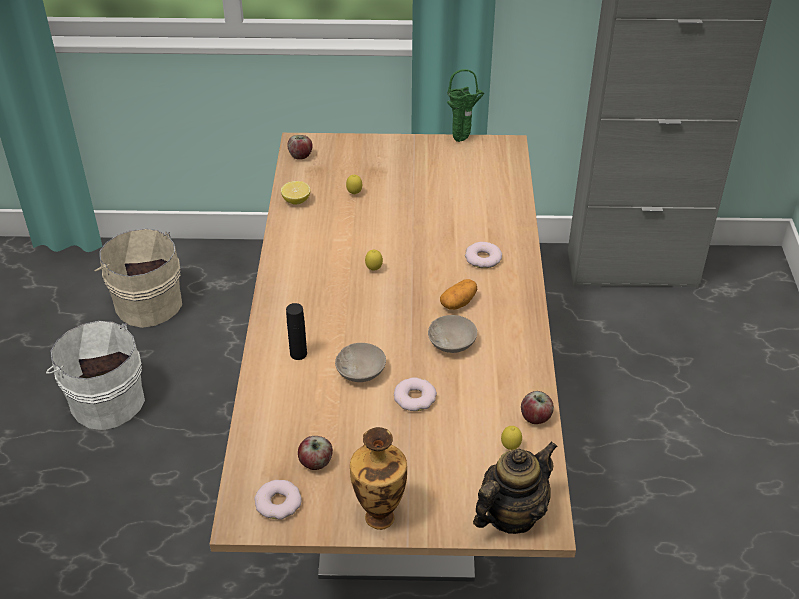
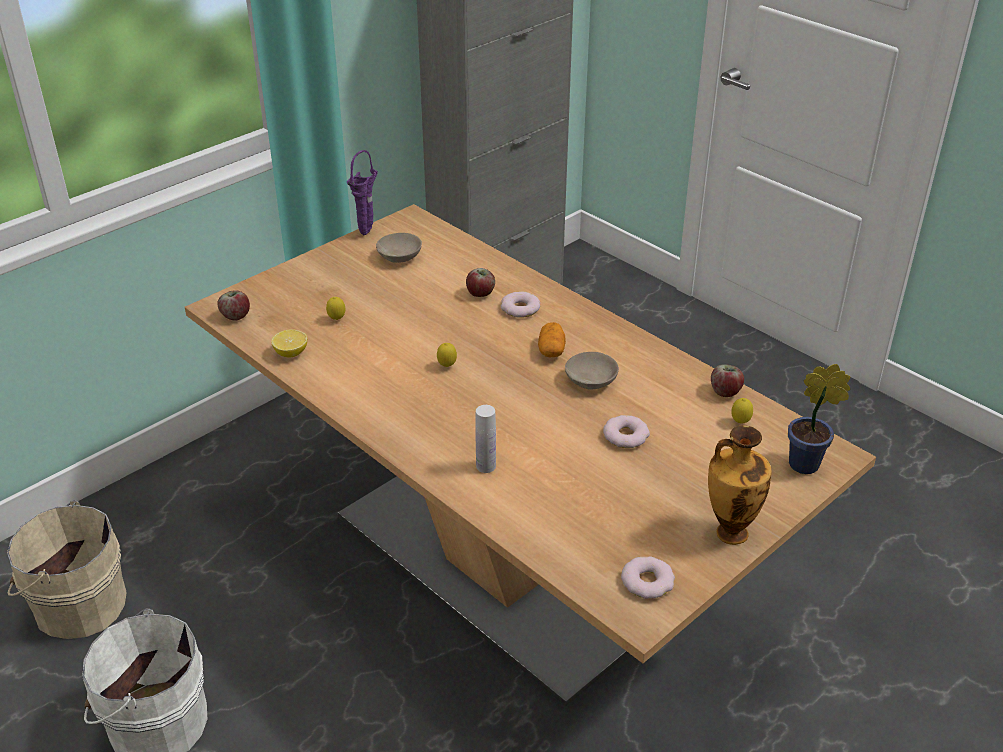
camera: 45 degrees left, 5 degrees down
black bottle [286,303,307,360] -> white bottle [475,405,496,473]
apple [298,436,333,470] -> apple moved to [466,268,495,297]
beige bowl [335,343,386,382] -> beige bowl moved to [376,233,422,263]
green vase [447,69,484,142] -> purple vase [347,150,378,235]
teapot [473,442,558,534] -> potted plant [788,364,851,474]

